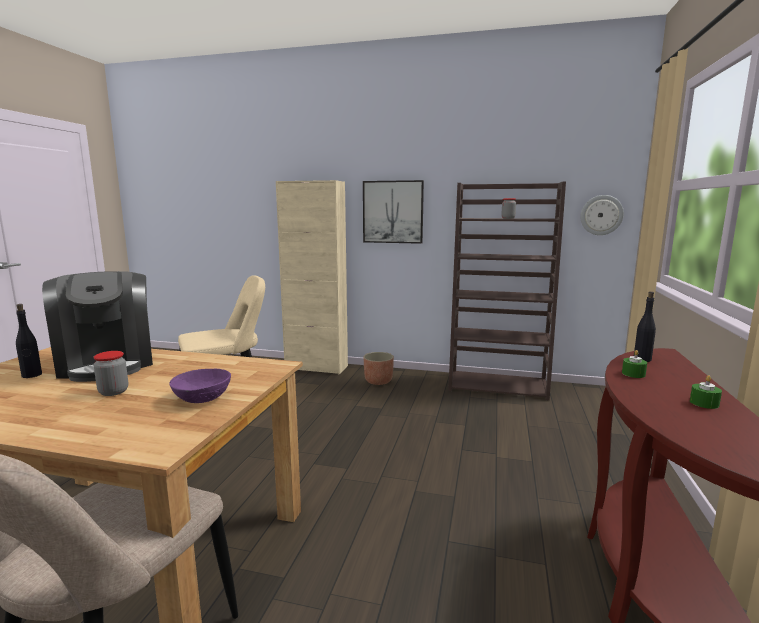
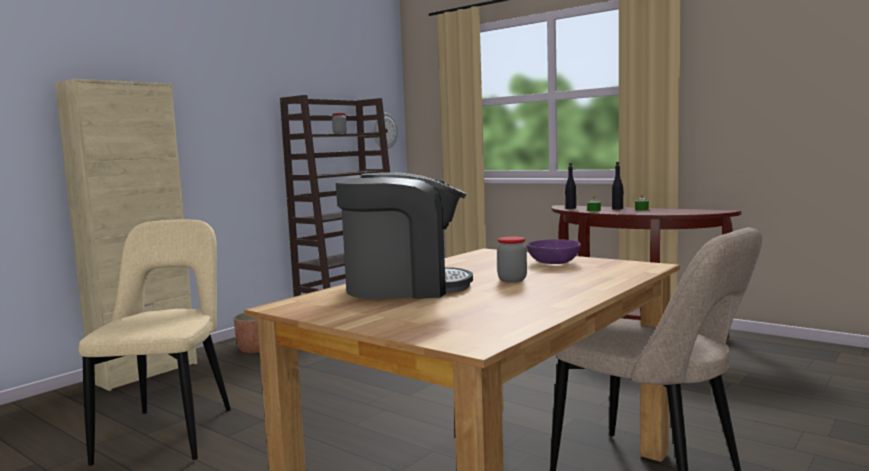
camera: 65 degrees left, 5 degrees down
black bottle [16,304,42,378] -> black bottle moved to [612,162,624,210]
picture [363,180,424,244] -> none

